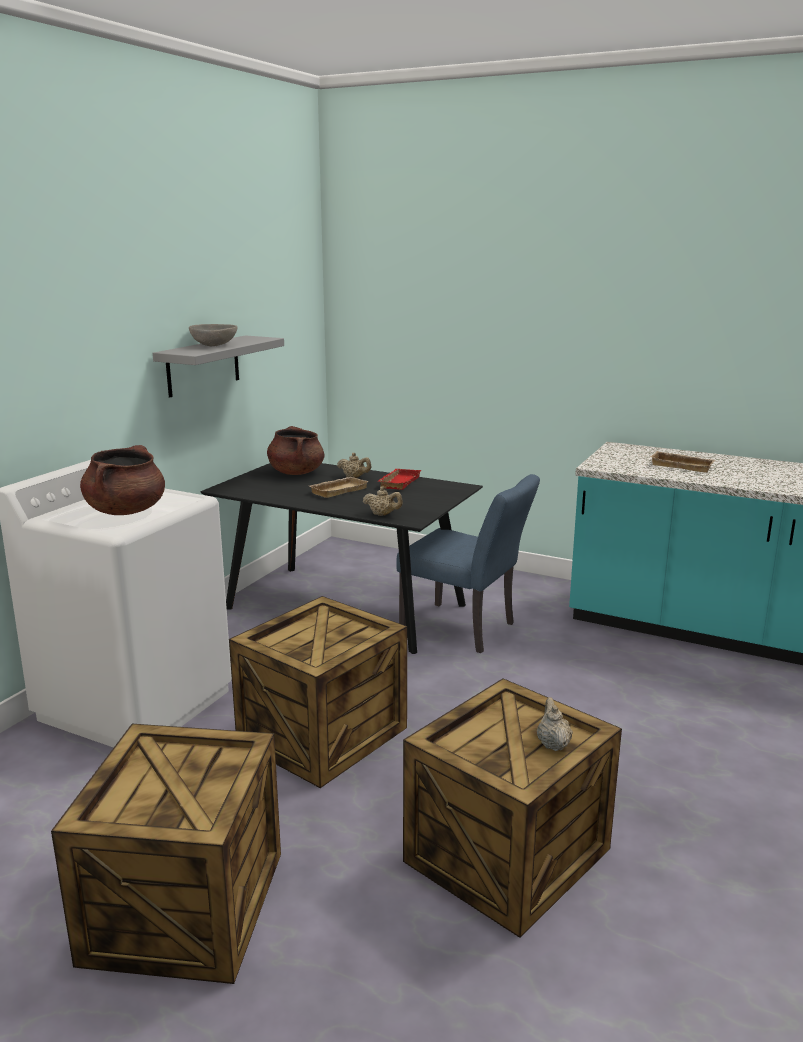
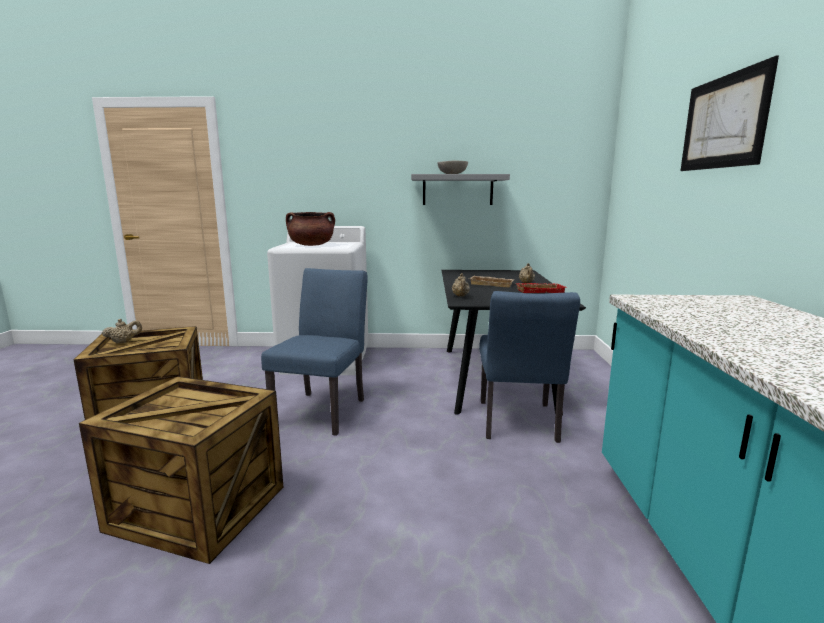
camera: 65 degrees right, 5 degrees down
crate [229,596,407,788] -> blue chair [261,268,368,436]
brown cooking pot [267,426,325,475] -> none
beige teapot [537,697,573,751] -> beige teapot moved to [102,319,142,344]
beige tray [650,451,715,473] -> none
none -> picture [680,56,779,171]

